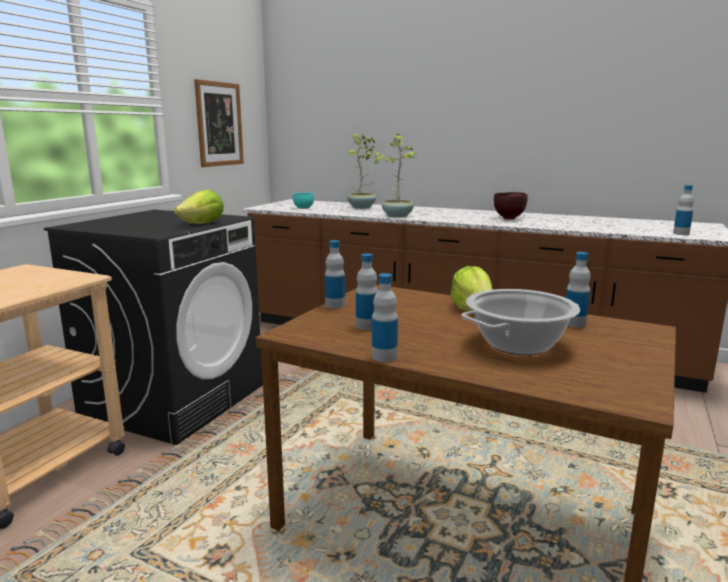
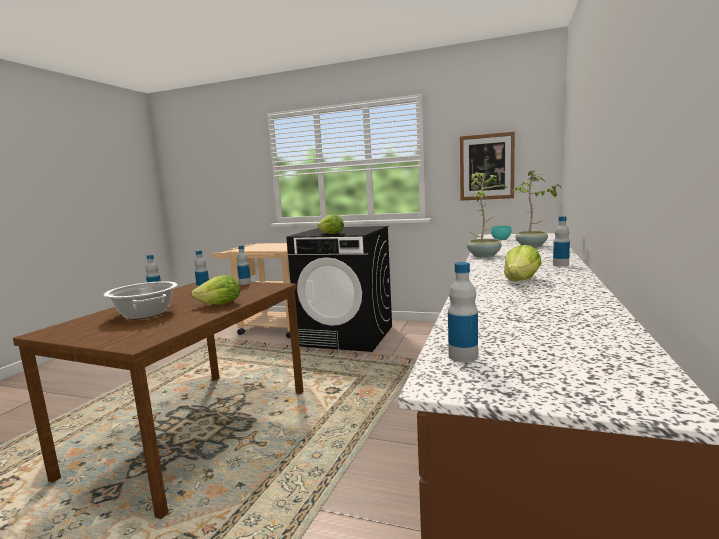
camera: 85 degrees right, 5 degrees down
brown bowl [494,192,528,220] -> lettuce [504,245,541,281]
bottle [566,252,591,327] -> bottle moved to [553,216,570,267]

